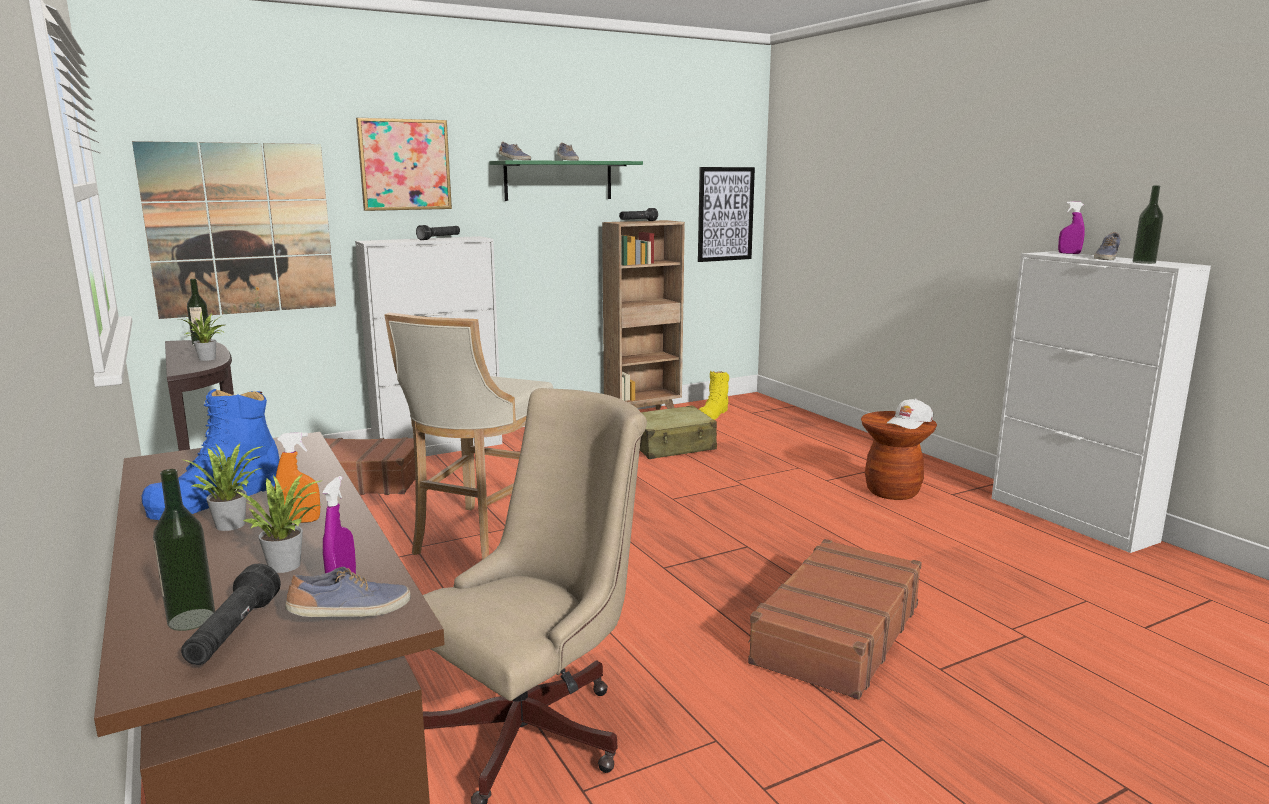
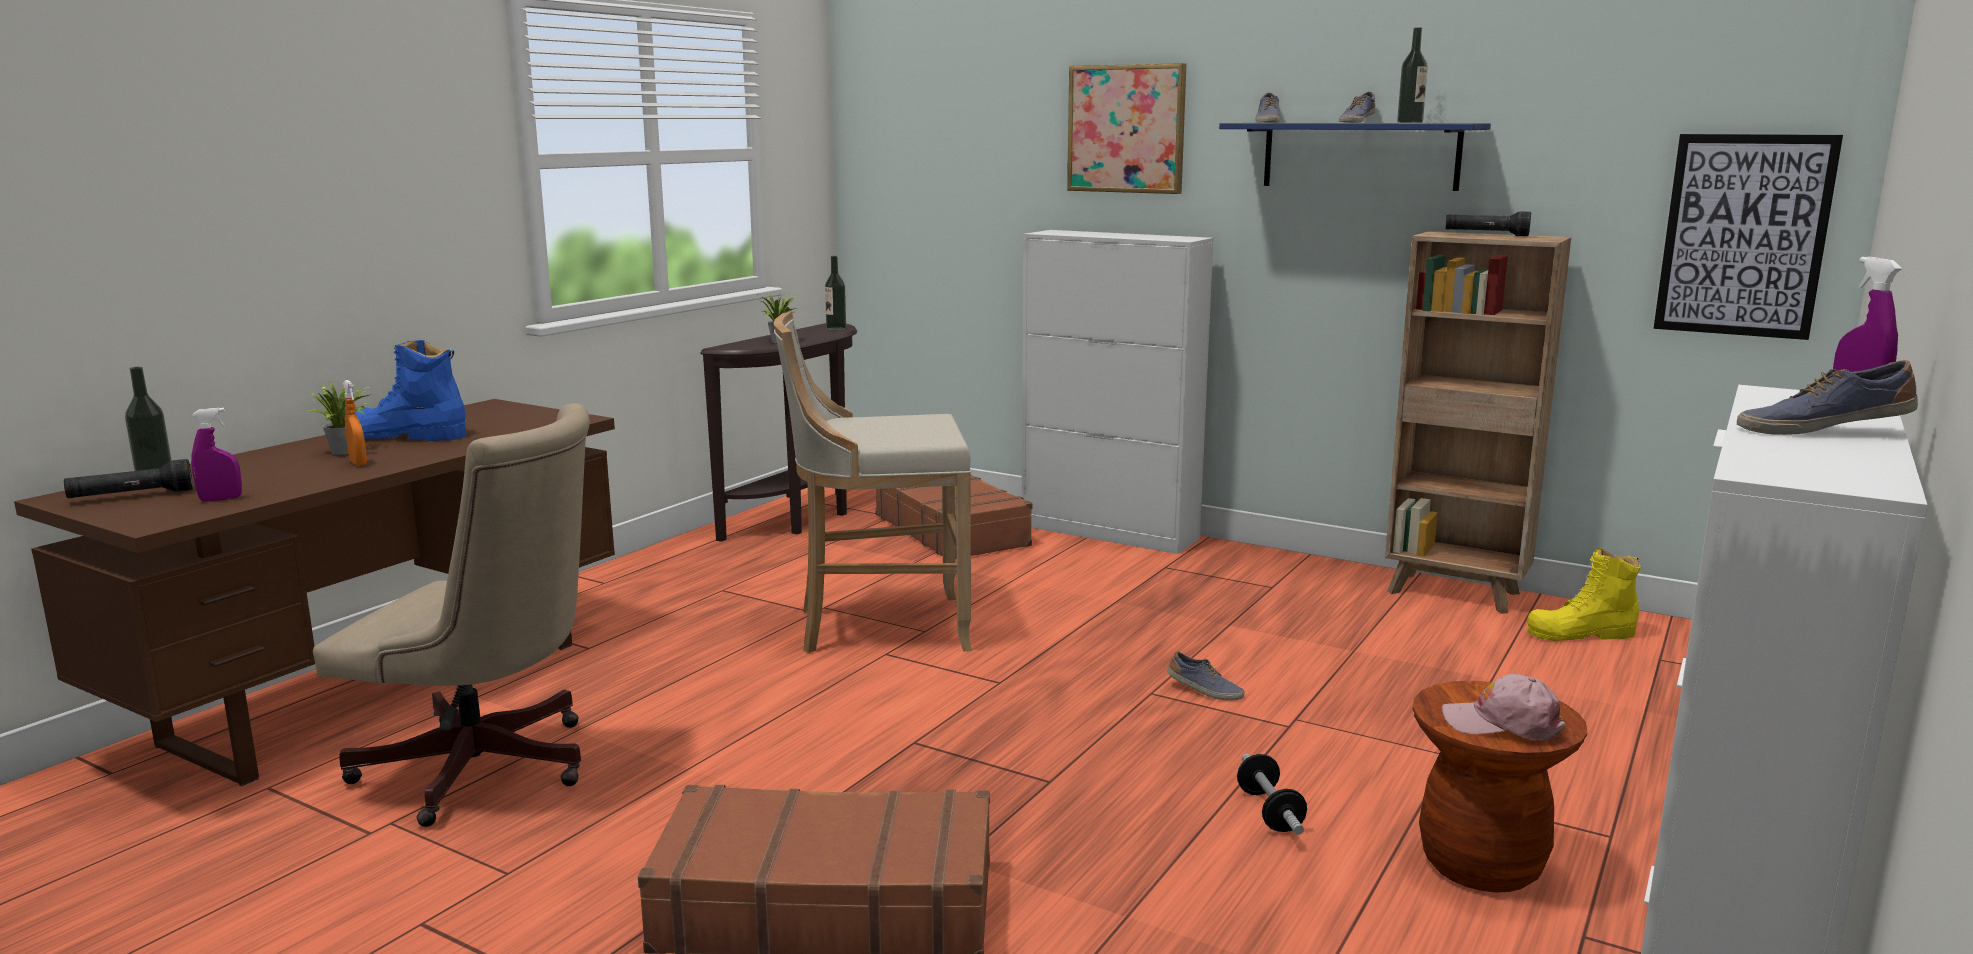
camera: 60 degrees right, 0 degrees up
picture [132,141,336,319] -> none
potted plant [234,474,324,573] -> none
shoe [285,567,411,617] -> shoe moved to [1167,651,1245,701]
black flashlight [416,225,460,240] -> none
green shelf [489,160,643,201] -> blue shelf [1219,123,1491,191]
beige suitcase [640,405,717,459] -> none
white cap [887,399,934,429] -> pink cap [1442,674,1565,741]
bottle [1133,186,1163,264] -> bottle moved to [1397,27,1428,123]
none -> dumbbell [1237,754,1307,835]

